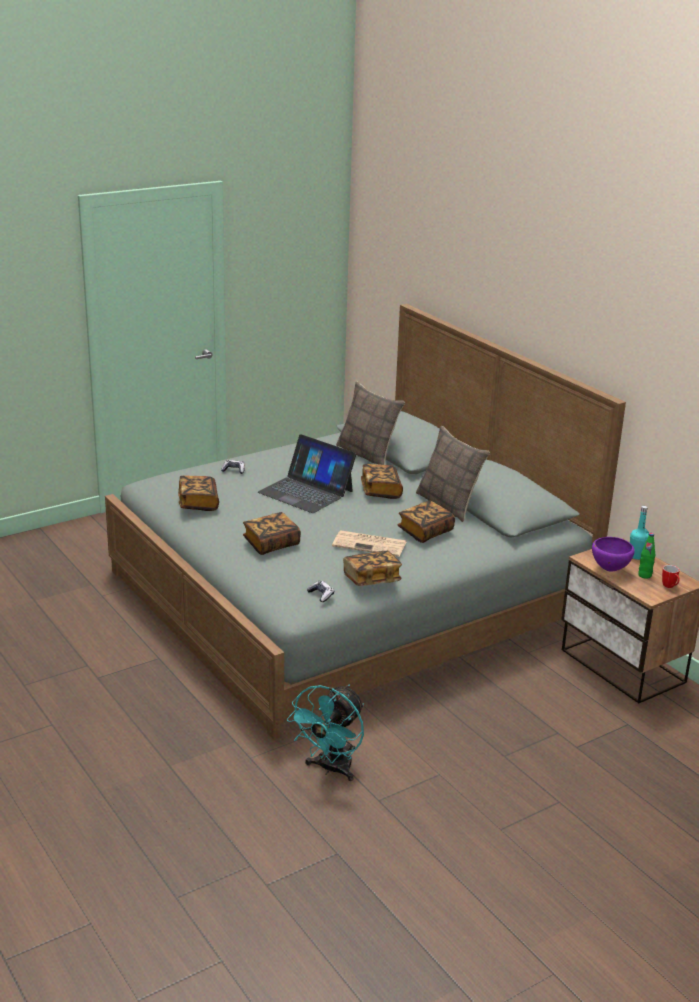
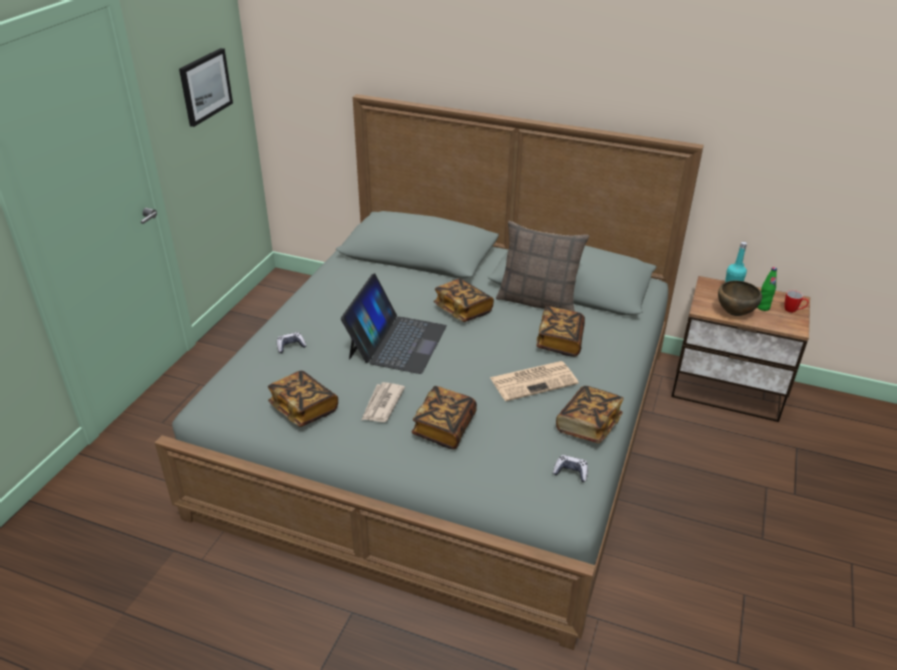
camera: 35 degrees left, 10 degrees up
laptop [258,434,356,513] -> laptop turned 75 degrees counterclockwise [341,273,447,374]
turquoise fan [287,685,364,781] -> none
pillow [336,382,405,465] -> none
purple bowl [592,537,634,572] -> brown bowl [718,281,762,316]
none -> picture [179,48,233,127]
none -> newspaper [362,382,405,422]

